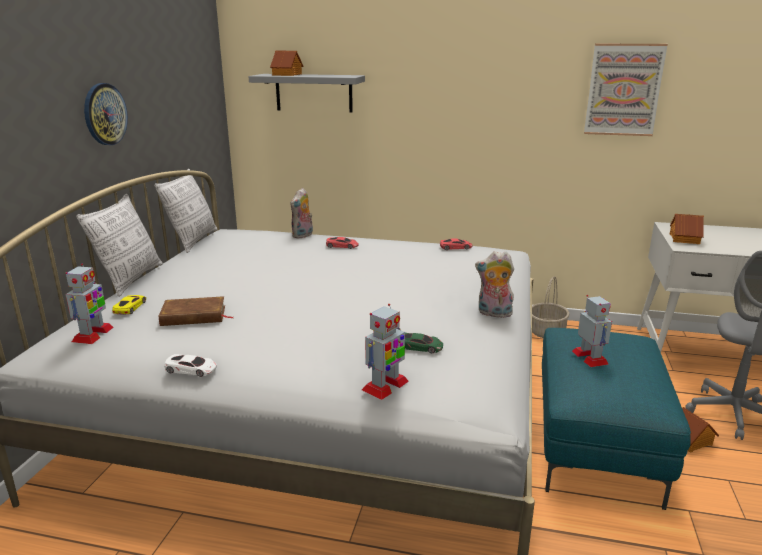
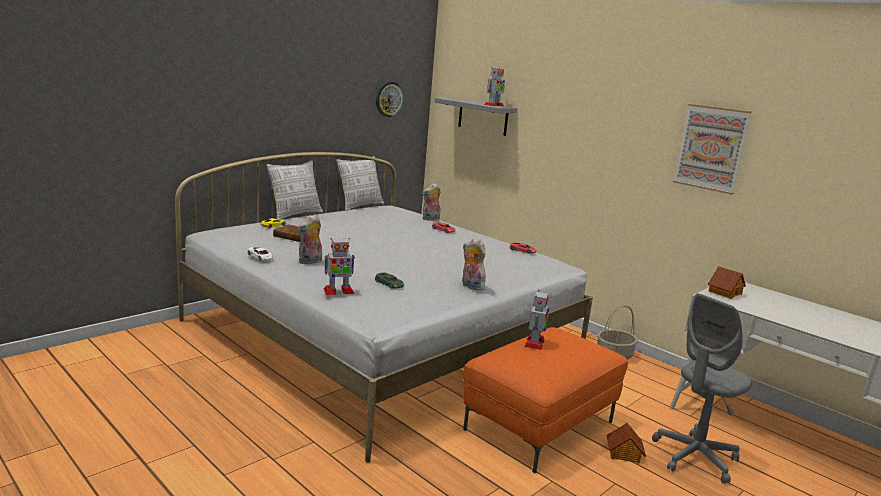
camera: 30 degrees right, 5 degrees down
toy robot [65,264,114,344] -> toy robot moved to [484,67,505,106]
wall clock [84,83,128,145] -> wall clock moved to [376,82,404,117]
toy house [270,51,303,76] -> none
turquoise ottoman [542,328,691,510] -> orange ottoman [463,327,628,473]
none -> plush toy [297,214,322,264]

